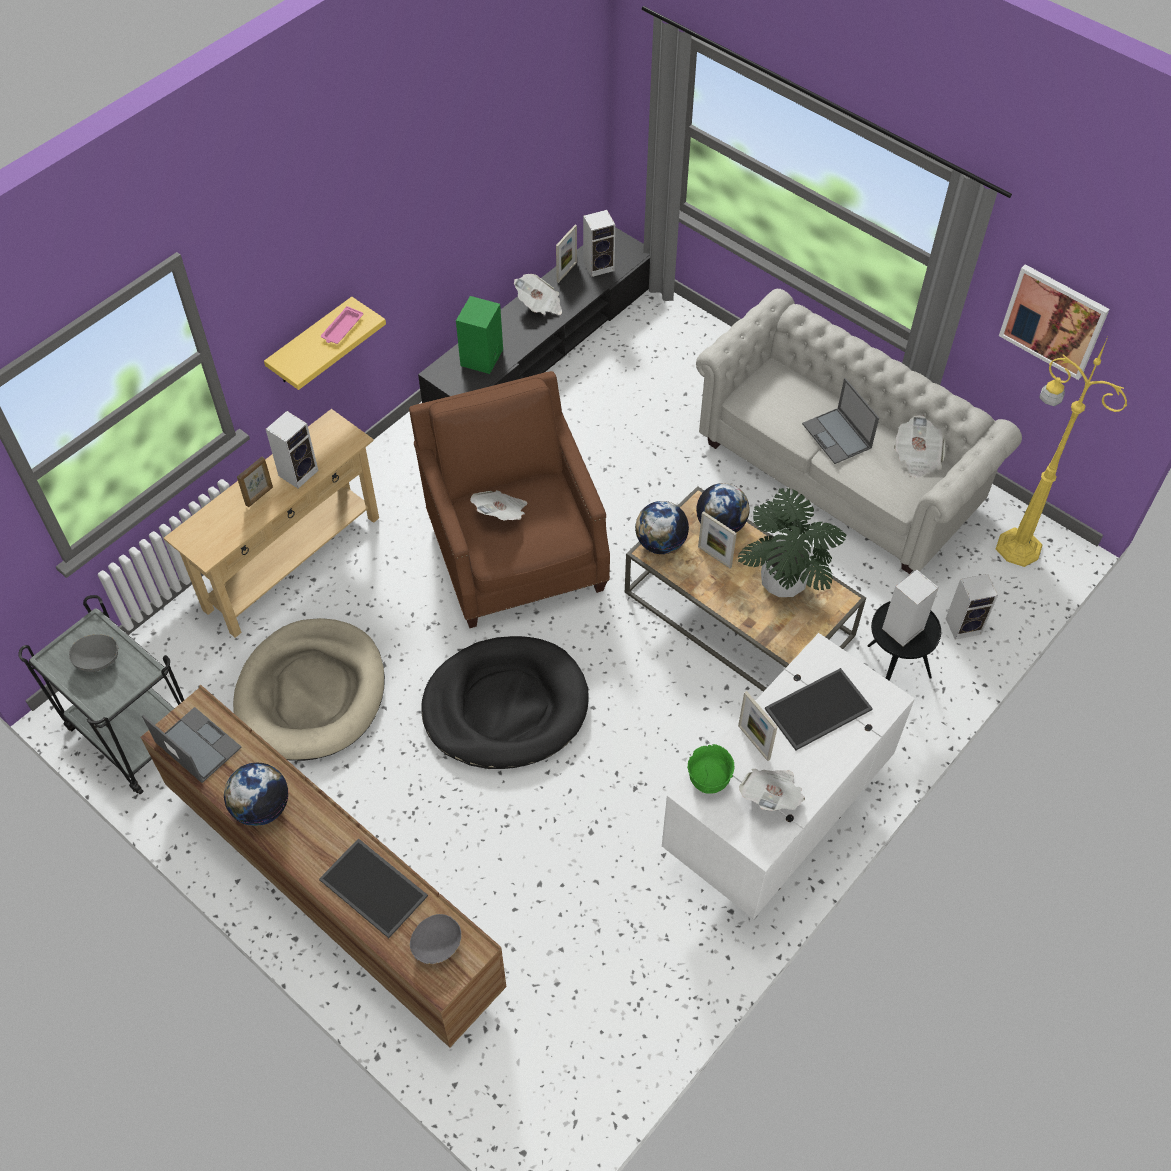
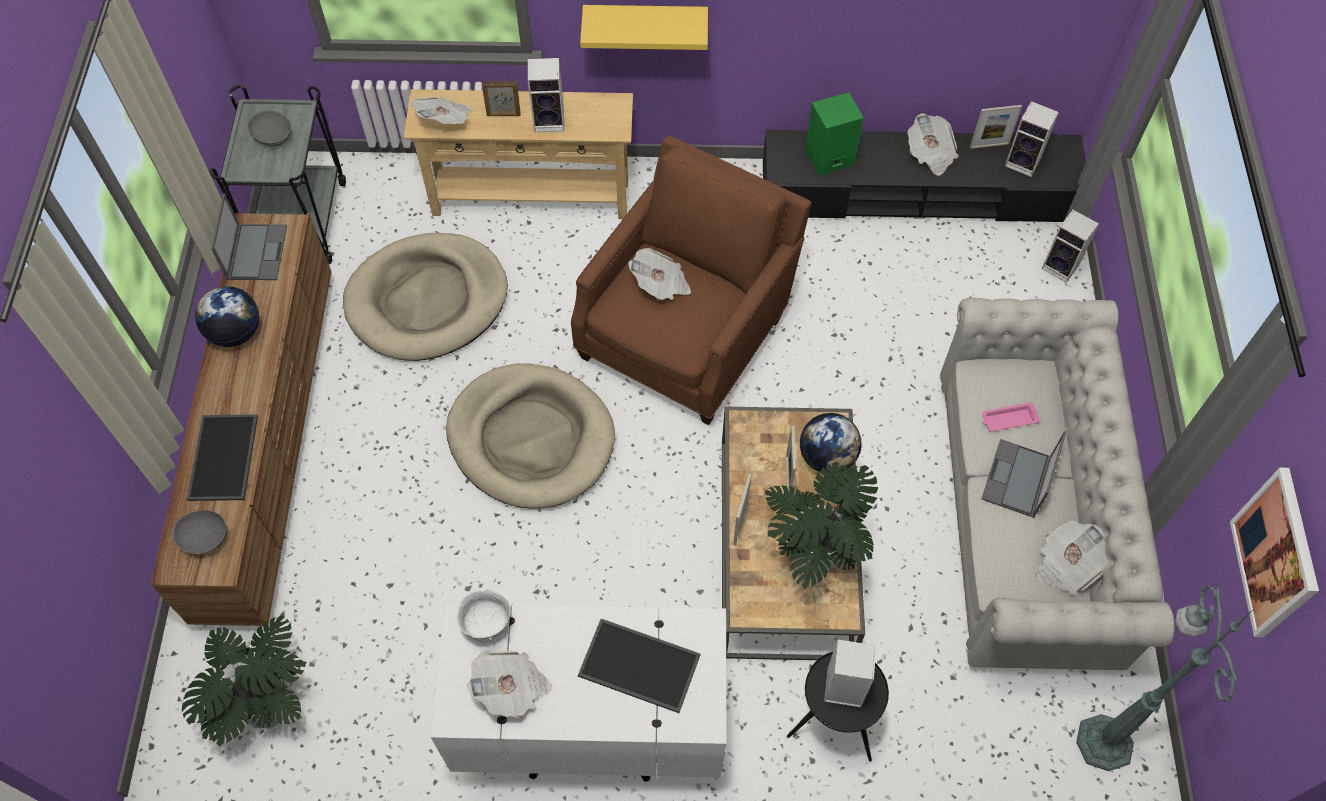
camera: 50 degrees right, 5 degrees up
pink tray [321,306,363,344] -> pink tray moved to [982,402,1040,432]
black dog bed [422,636,589,769] -> beige dog bed [446,363,615,509]
globe [635,501,689,554] -> none
green bowl [687,744,734,794] -> white bowl [456,589,511,642]
picture frame [738,691,778,761] -> picture frame moved to [733,474,752,545]
speaker [946,574,998,640] -> speaker moved to [1042,210,1099,283]
yellow floor lamp [996,337,1127,567] -> green floor lamp [1076,586,1254,771]
none -> potted plant [182,615,306,746]
none -> newspaper [411,97,473,124]

